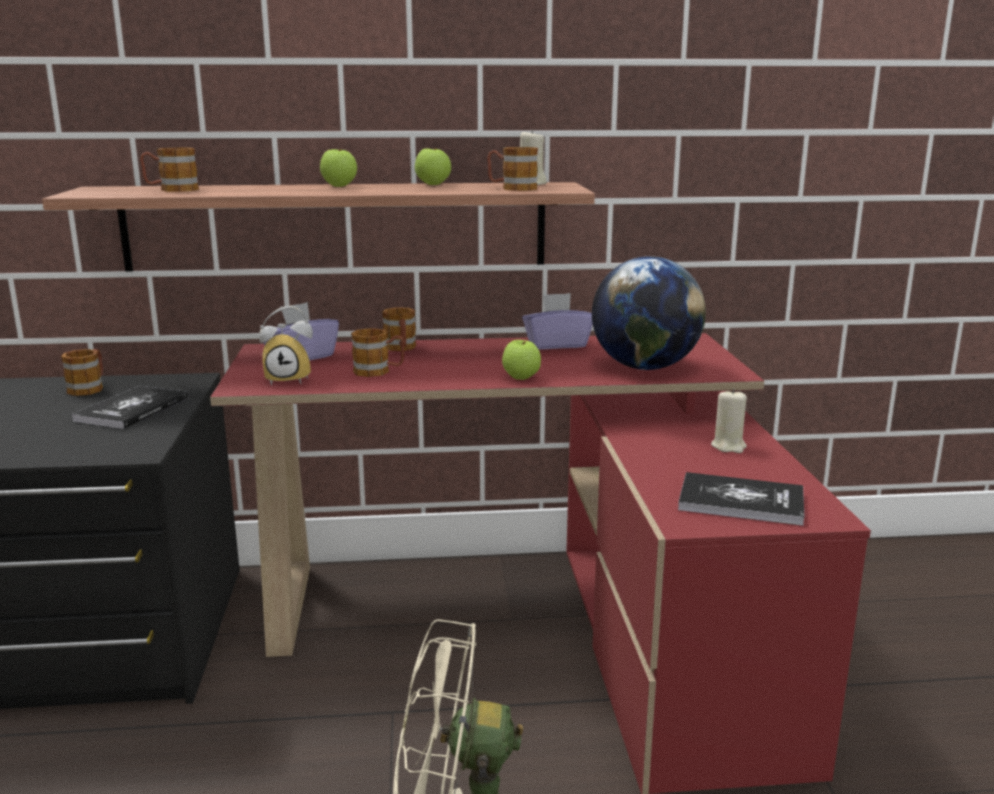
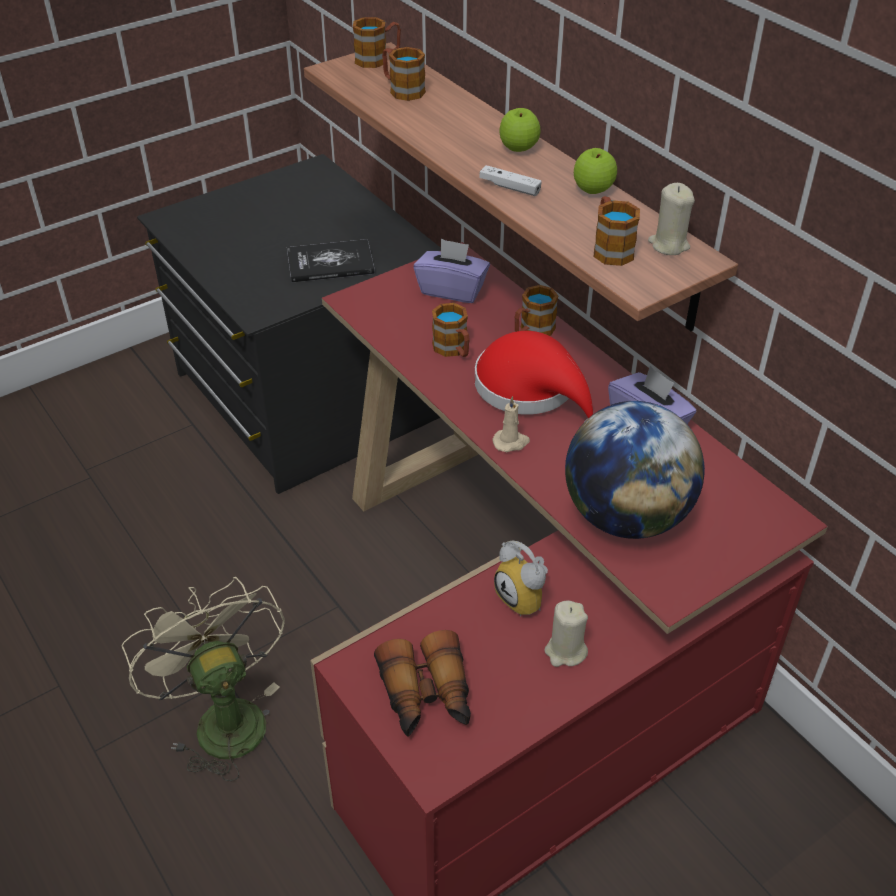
camera: 60 degrees right, 25 degrees up
mug [61,349,103,396] -> mug moved to [353,17,401,68]
alarm clock [259,306,313,385] -> alarm clock moved to [494,541,548,617]
apple [502,340,541,380] -> beige candle [492,396,530,452]
book [678,472,804,526] -> binoculars [374,630,471,737]
none -> red hat [475,331,593,421]
none -> white game controller [479,165,542,196]

